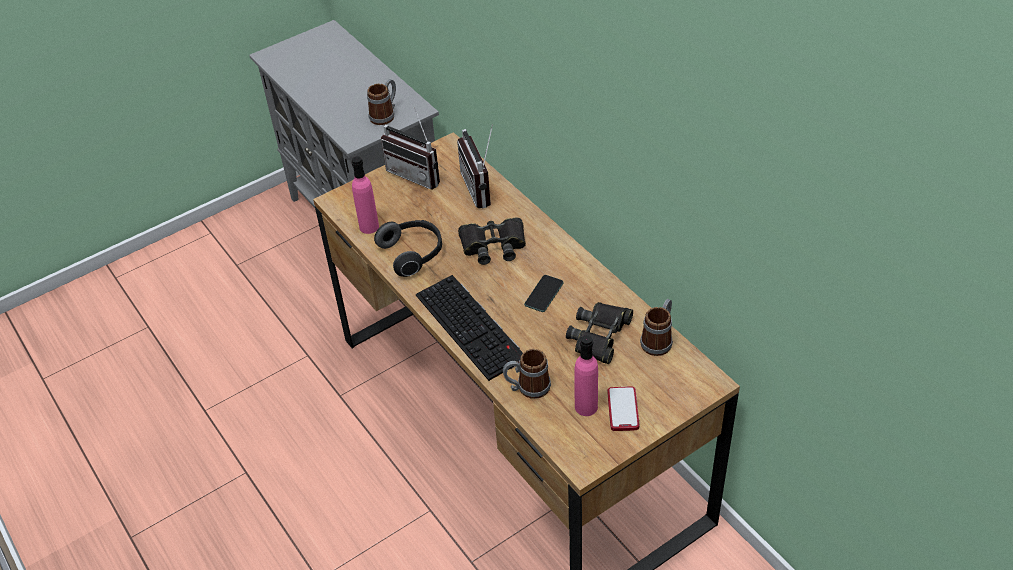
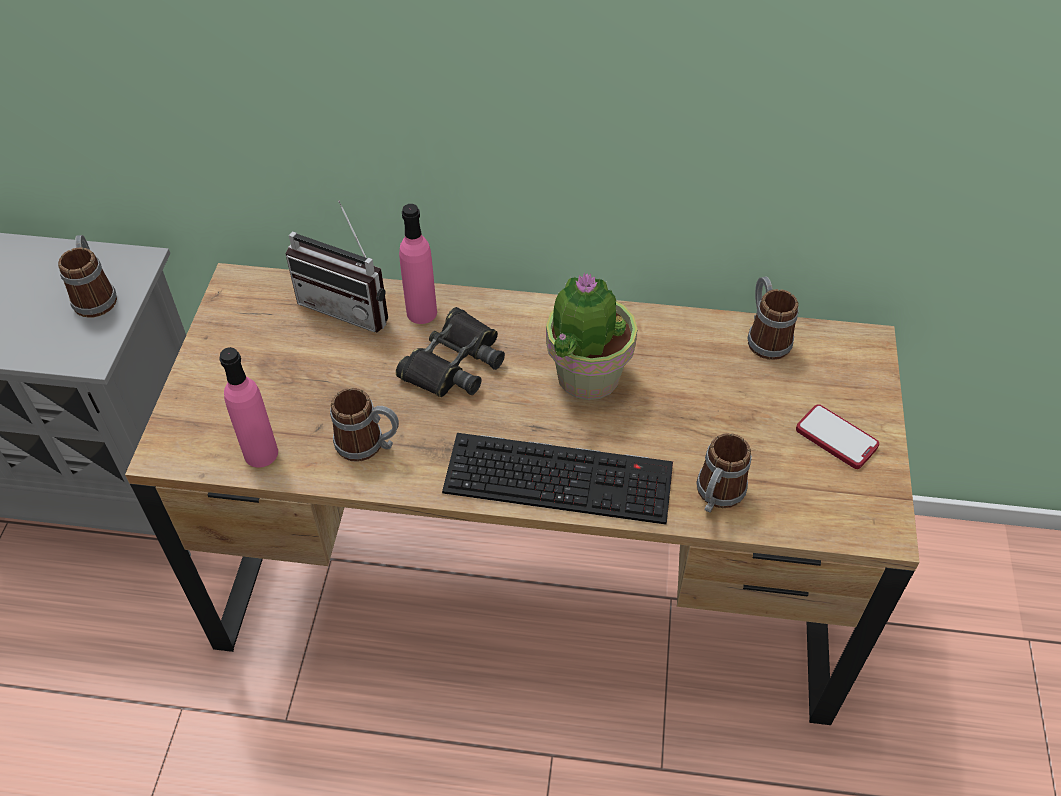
camera: 50 degrees left, 5 degrees up
headphones [374,220,442,277] -> mug [330,388,399,462]
radio [381,107,440,189] -> none
phone [524,275,564,312] -> potted plant [546,273,637,400]
black binoculars [566,302,633,364] -> none
pink bottle [574,335,598,416] -> pink bottle moved to [399,204,437,324]

